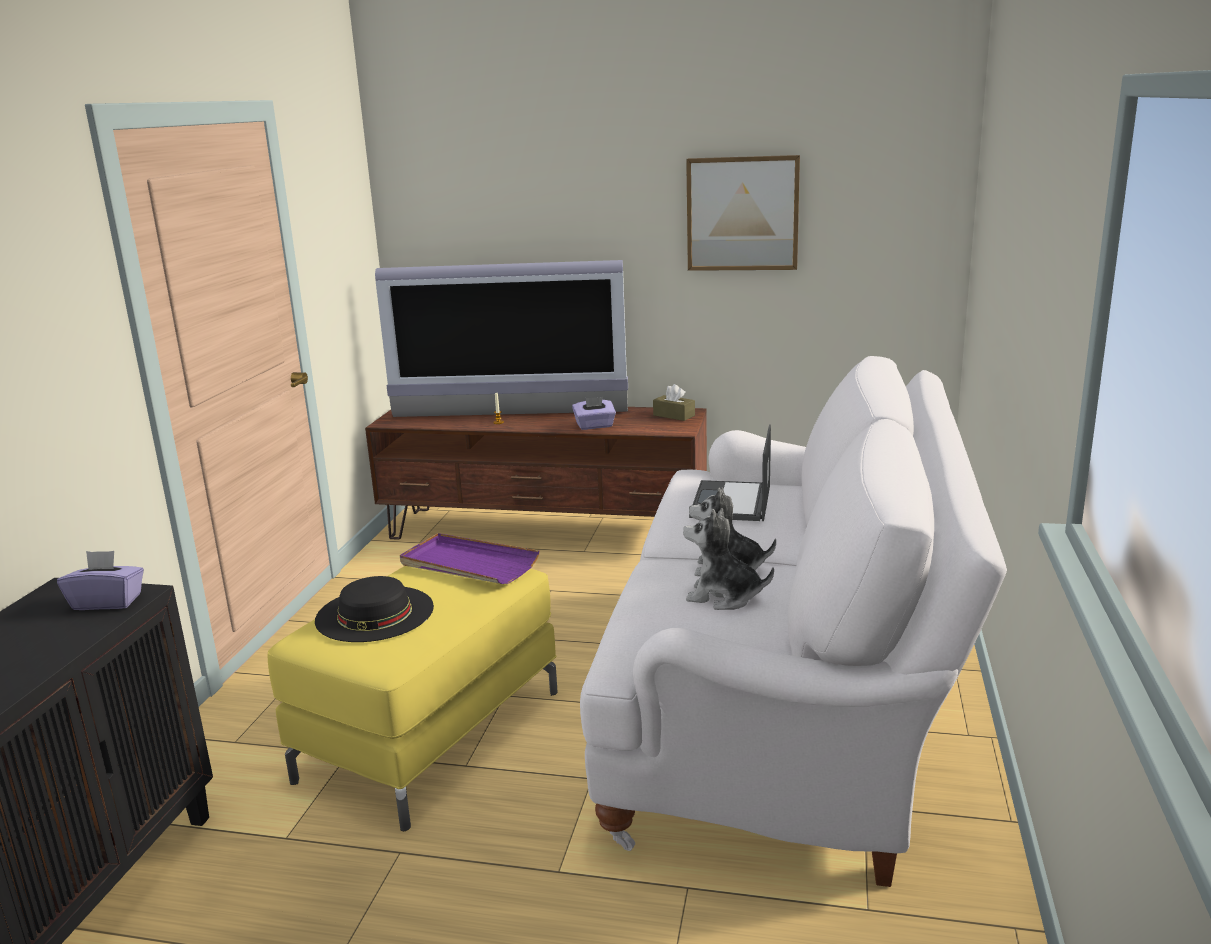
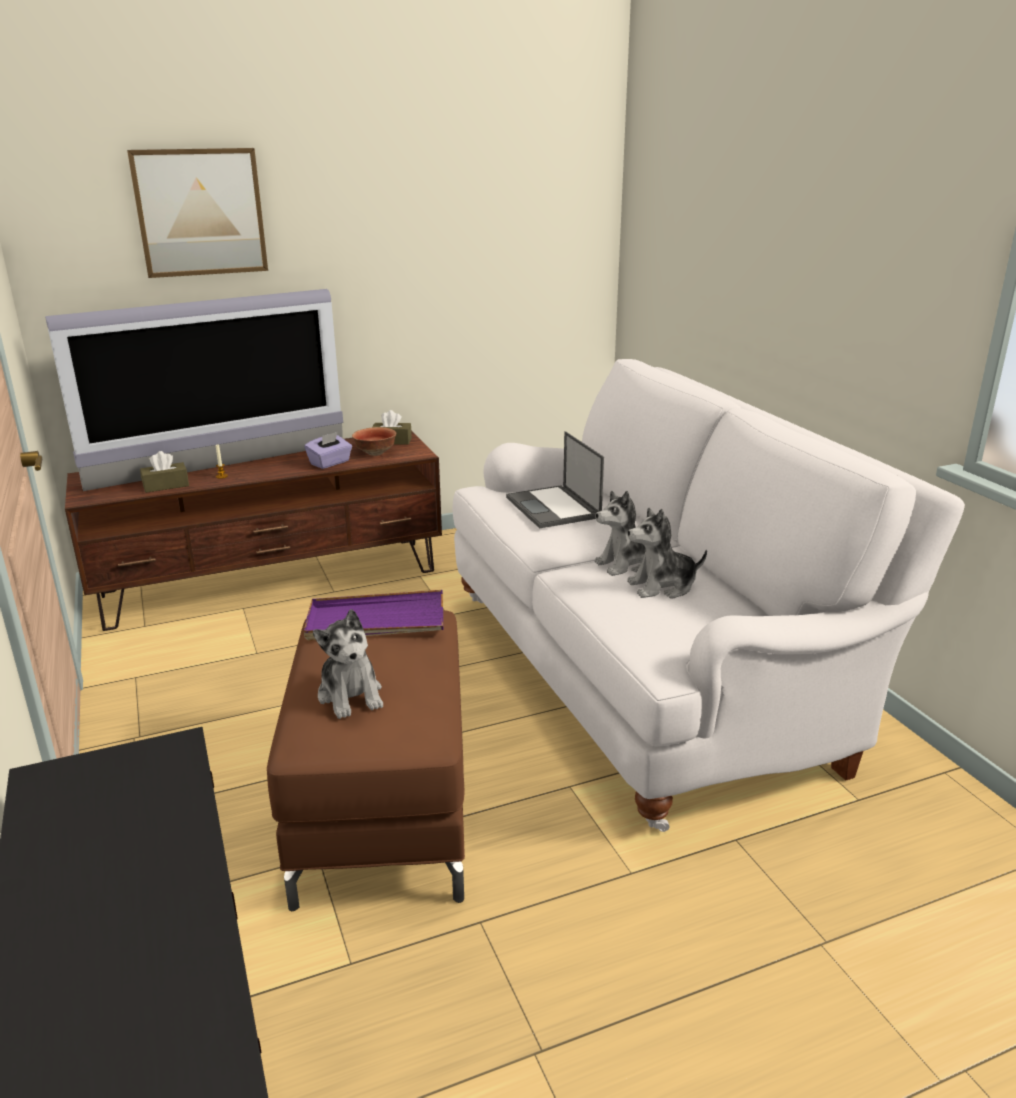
camera: 35 degrees left, 5 degrees up
purple tissue box [57,551,144,610] -> none
yellow ottoman [268,566,558,831] -> brown ottoman [267,610,465,911]
black hat [315,576,434,642] -> plush toy [313,609,383,719]
picture [686,155,800,271] -> picture moved to [127,148,268,278]
none -> brown tissue box [140,451,189,493]
none -> bowl [352,427,396,456]

